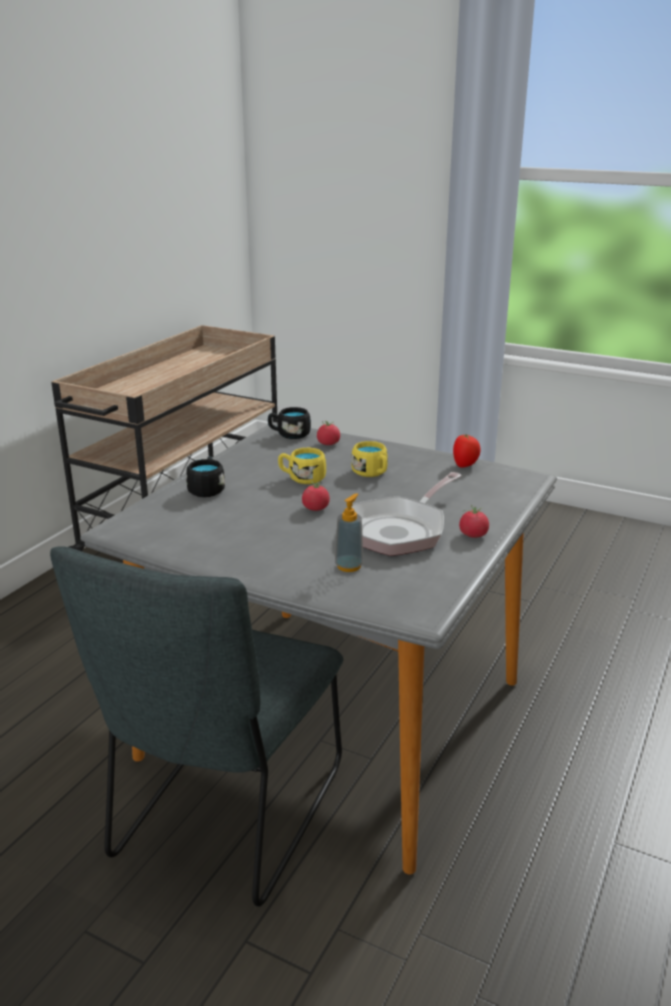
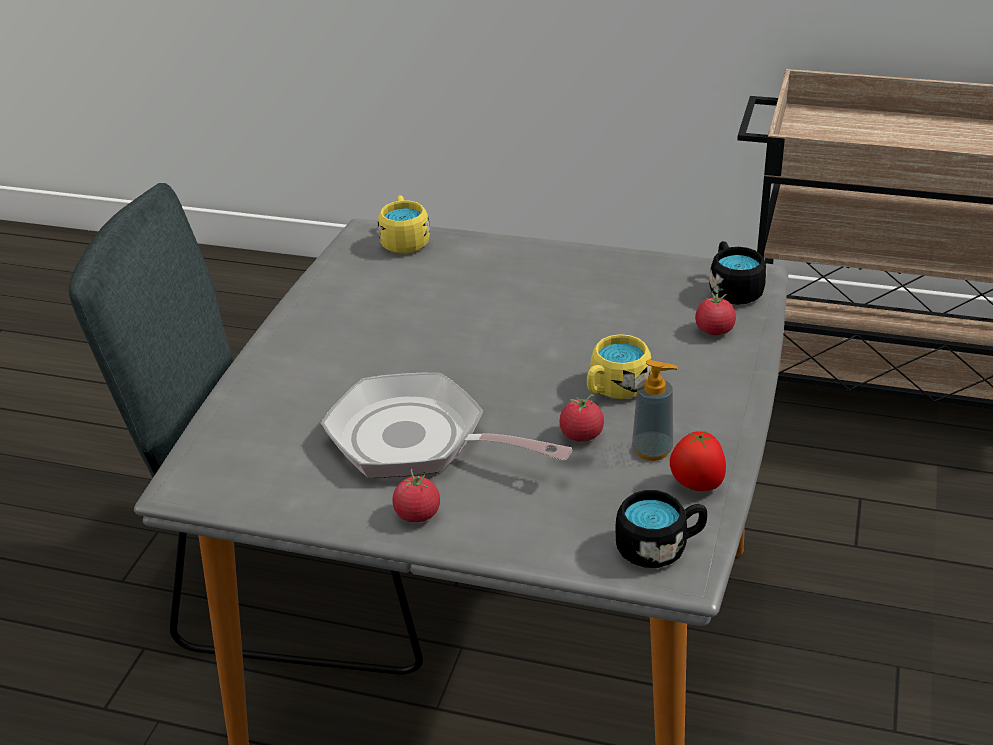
camera: 80 degrees right, 10 degrees up
black mug [186,456,225,497] -> black mug moved to [616,490,707,568]
yellow mug [278,448,326,484] -> yellow mug moved to [378,195,430,254]
tomato [302,480,330,511] -> tomato moved to [559,394,604,442]
soap dispenser [335,493,363,572] -> soap dispenser moved to [632,360,678,461]

